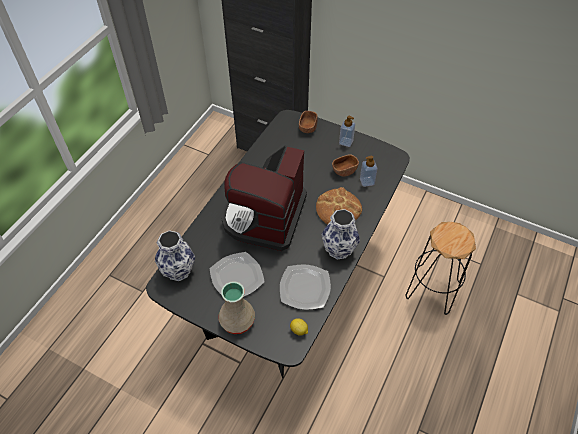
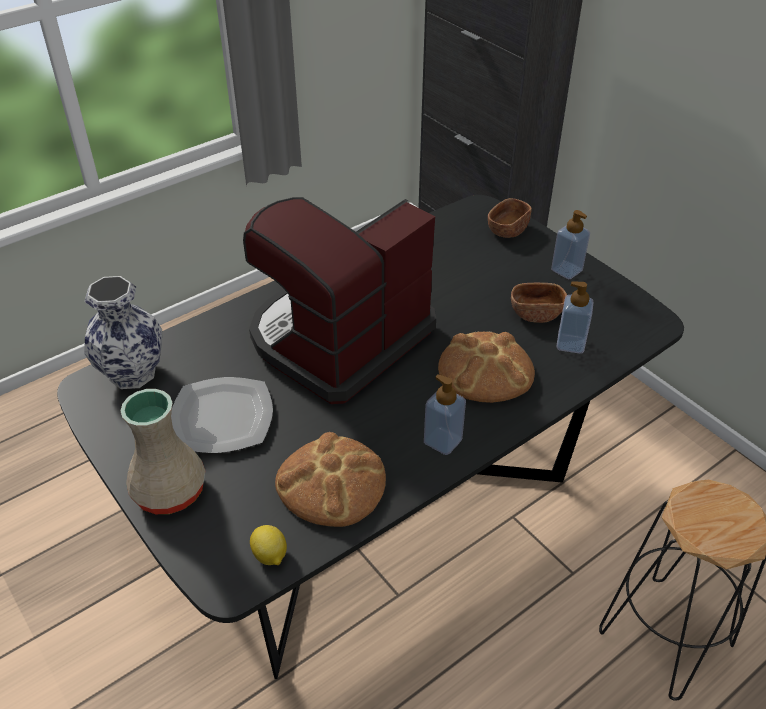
camera: 25 degrees right, 10 degrees down
plate [280,265,331,310] -> bread [275,432,386,527]
vase [321,209,360,260] -> soap dispenser [424,374,466,455]

